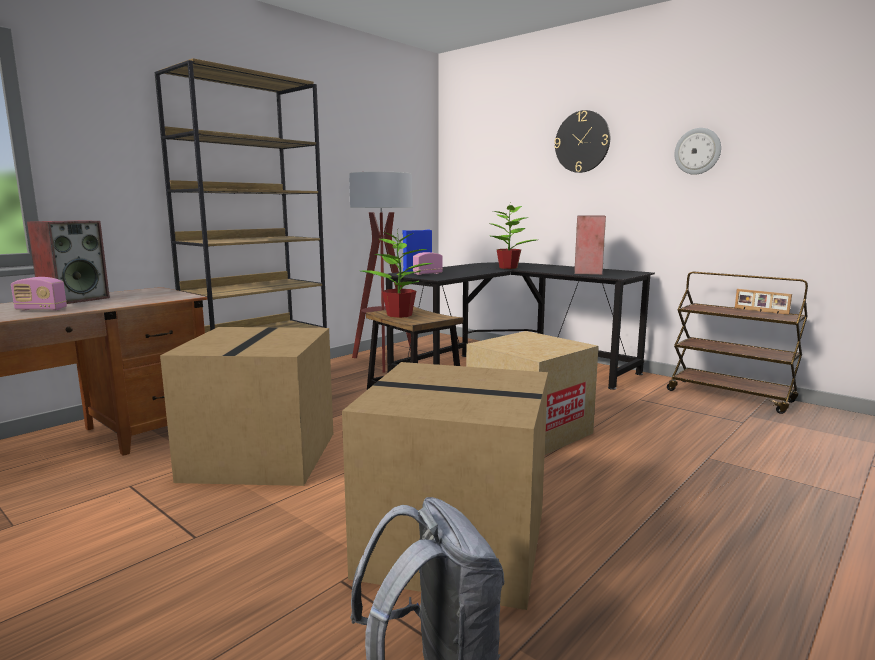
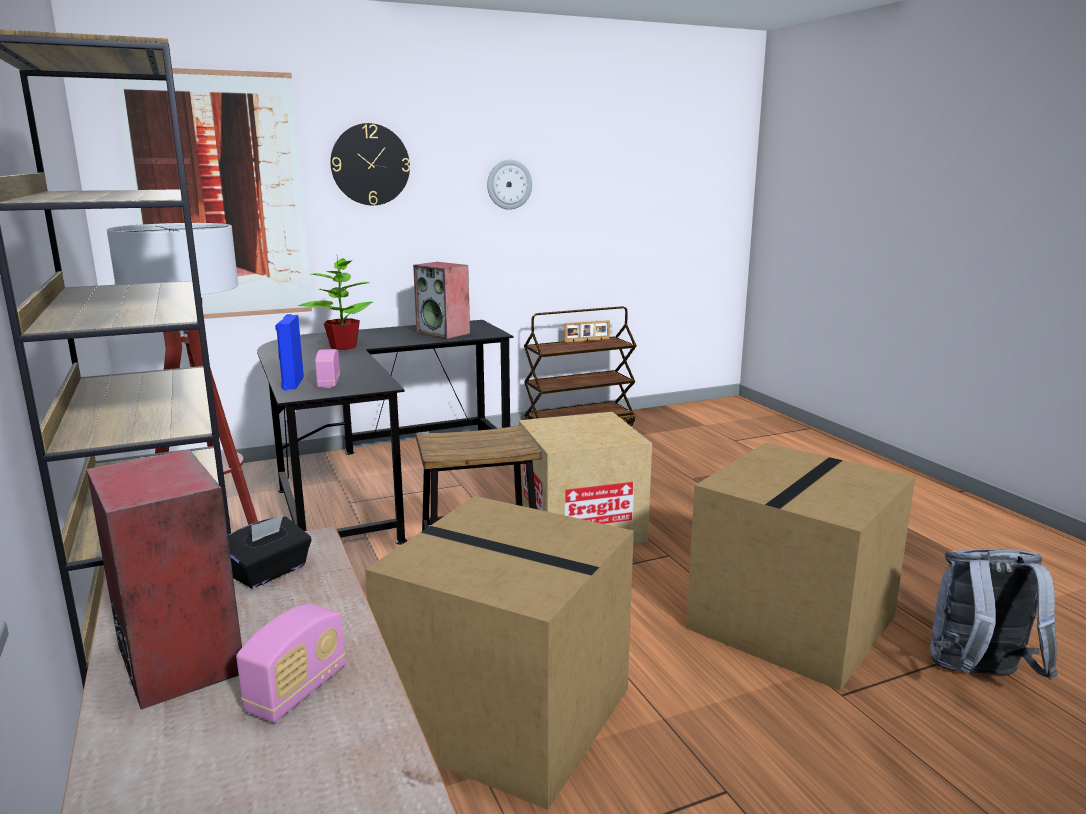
camera: 65 degrees left, 5 degrees up
potted plant [361,227,433,318] -> none
none -> picture [113,68,312,319]
none -> black tissue box [228,515,312,588]

